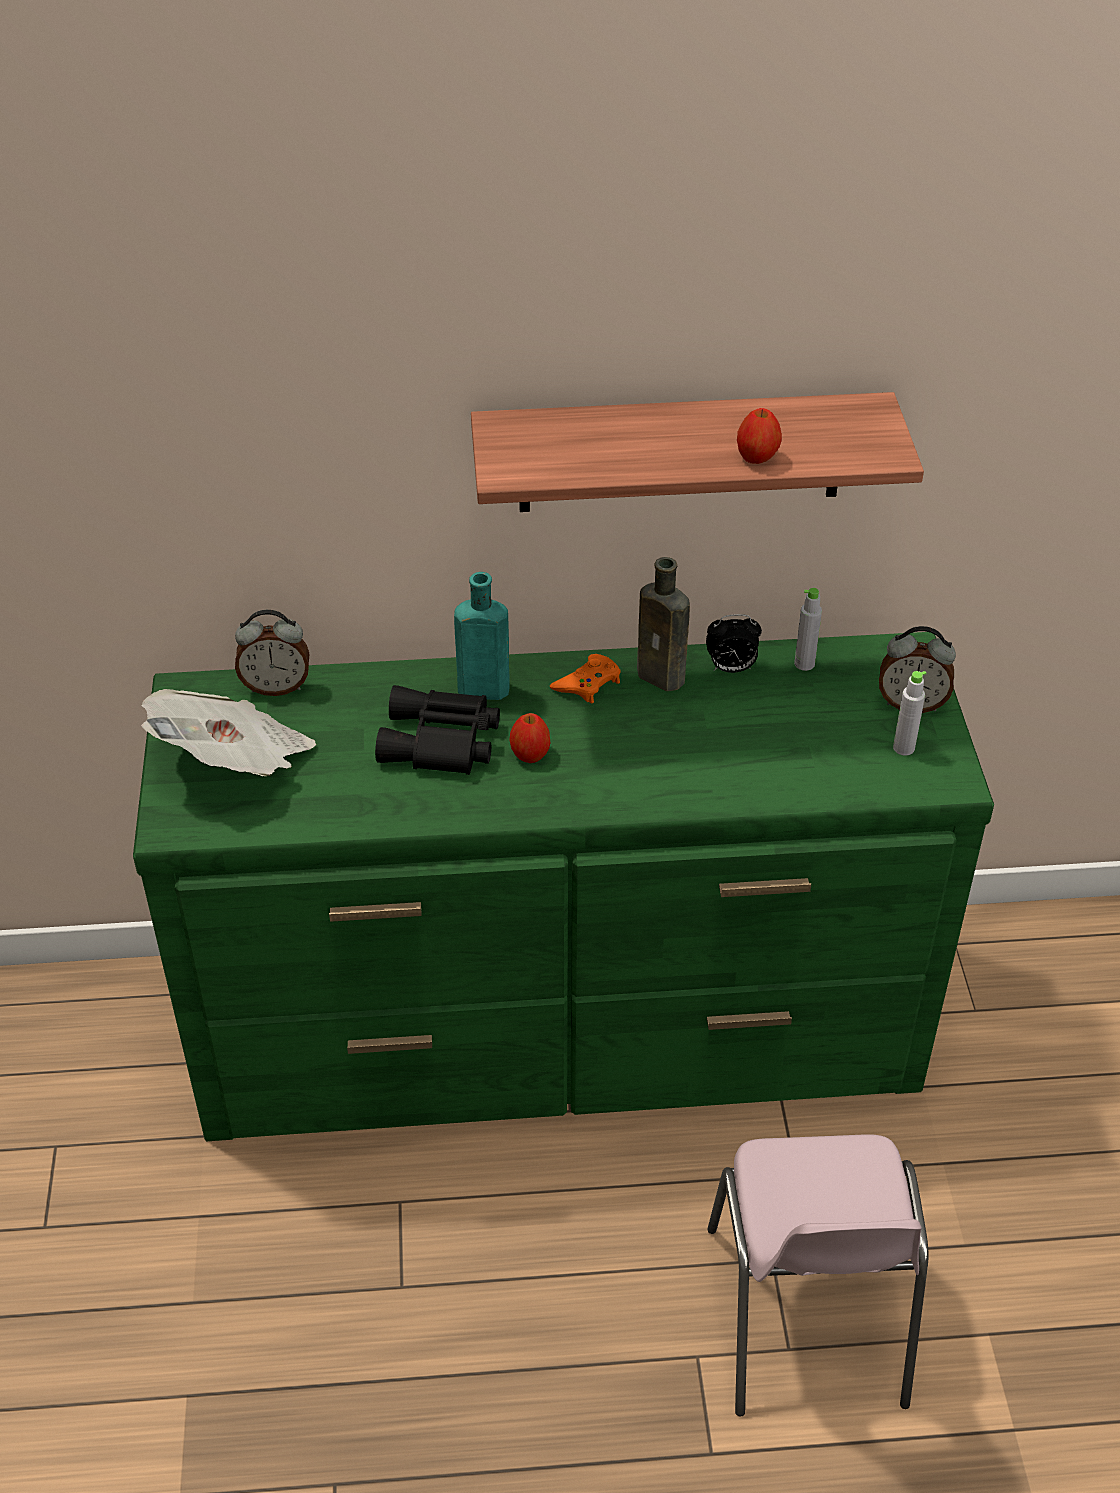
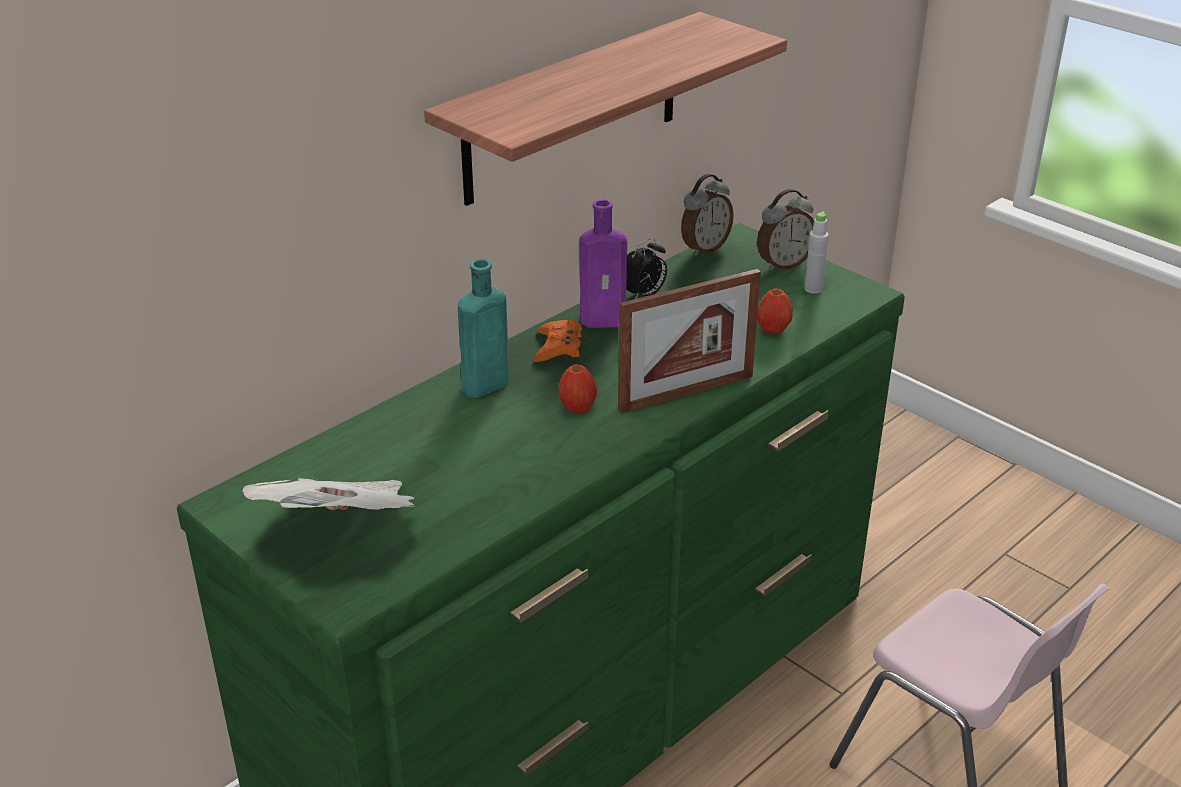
camera: 40 degrees left, 10 degrees down
alarm clock [235,610,309,696] -> alarm clock moved to [681,174,734,256]
black binoculars [375,685,500,775] -> none
brown bottle [637,557,690,691] -> purple bottle [579,200,627,328]
apple [737,408,782,464] -> apple moved to [757,288,793,334]
grey bottle [794,588,822,671] -> none
none -> picture frame [618,269,761,414]

